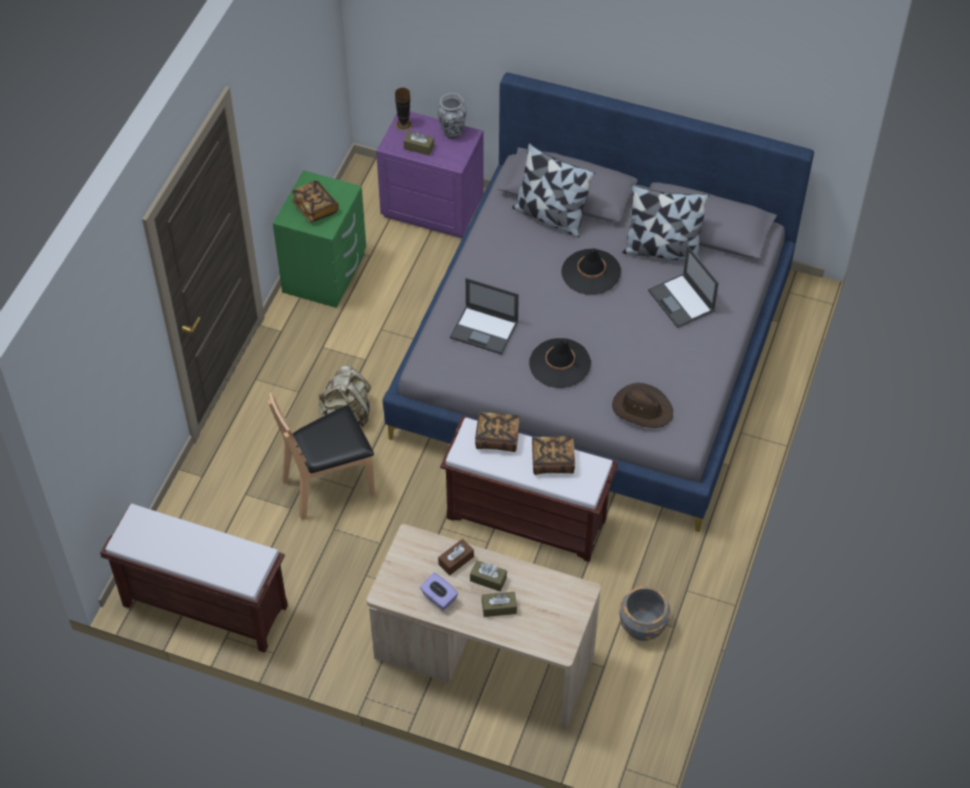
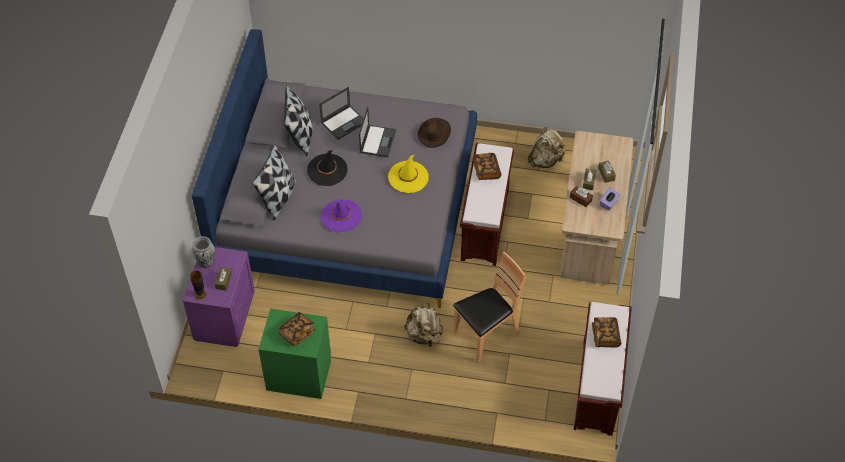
camera: 100 degrees left, 0 degrees up
brown chair [267,393,375,520] -> brown chair turned 90 degrees counterclockwise [453,252,526,362]
laptop [450,278,519,355] -> laptop moved to [359,106,396,157]
book [475,412,520,452] -> book moved to [592,317,621,348]
black hat [529,338,591,388] -> yellow hat [388,155,429,193]
grey planter [619,586,671,641] -> beige backpack [528,127,566,168]
none -> purple hat [321,199,362,232]

